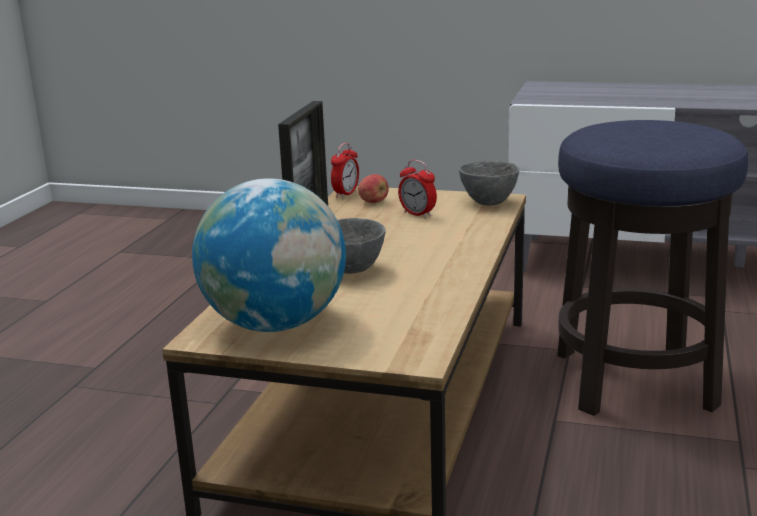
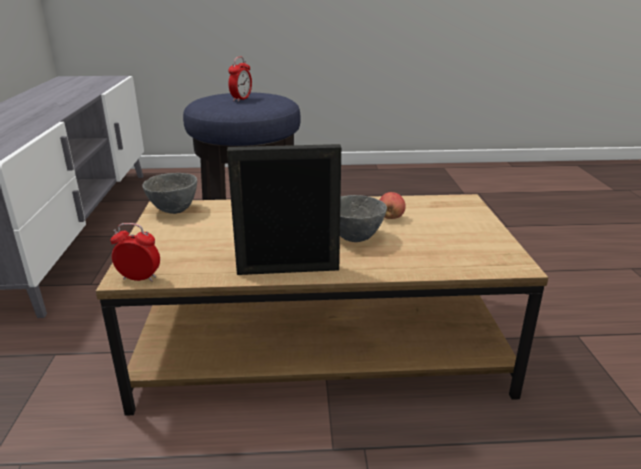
camera: 110 degrees left, 5 degrees up
globe [192,178,346,332] -> none
apple [358,174,389,203] -> apple moved to [380,192,406,219]
alarm clock [398,160,437,218] -> alarm clock moved to [229,57,252,102]

